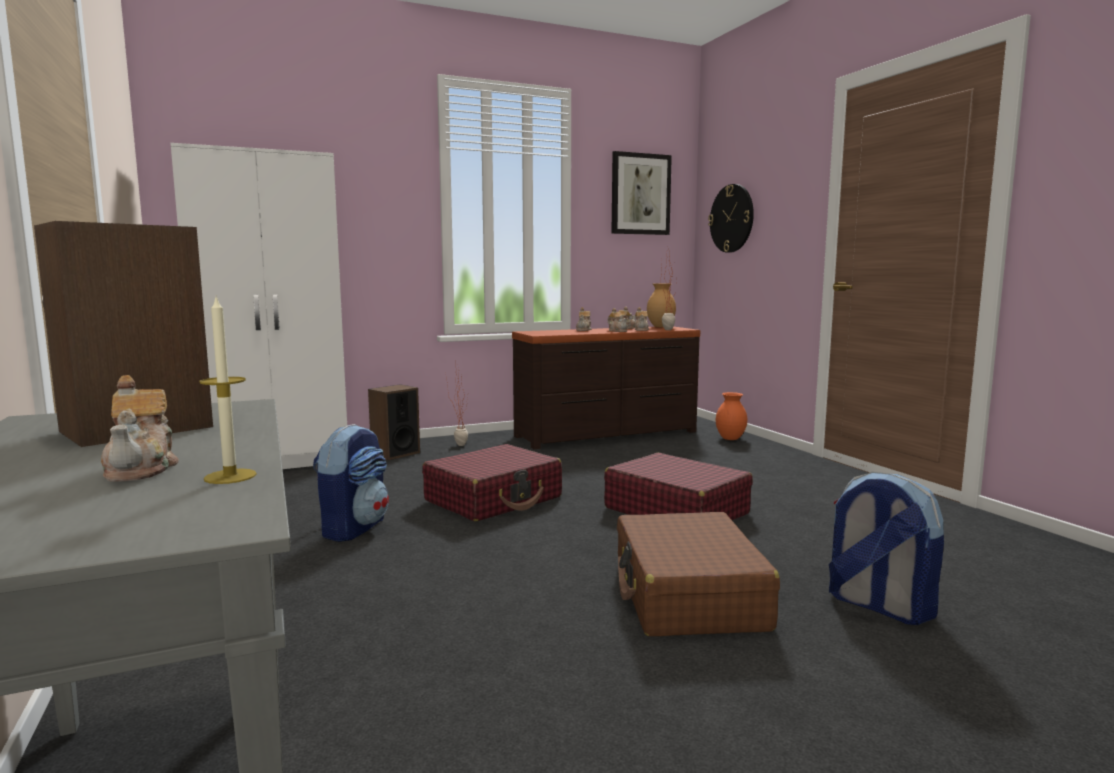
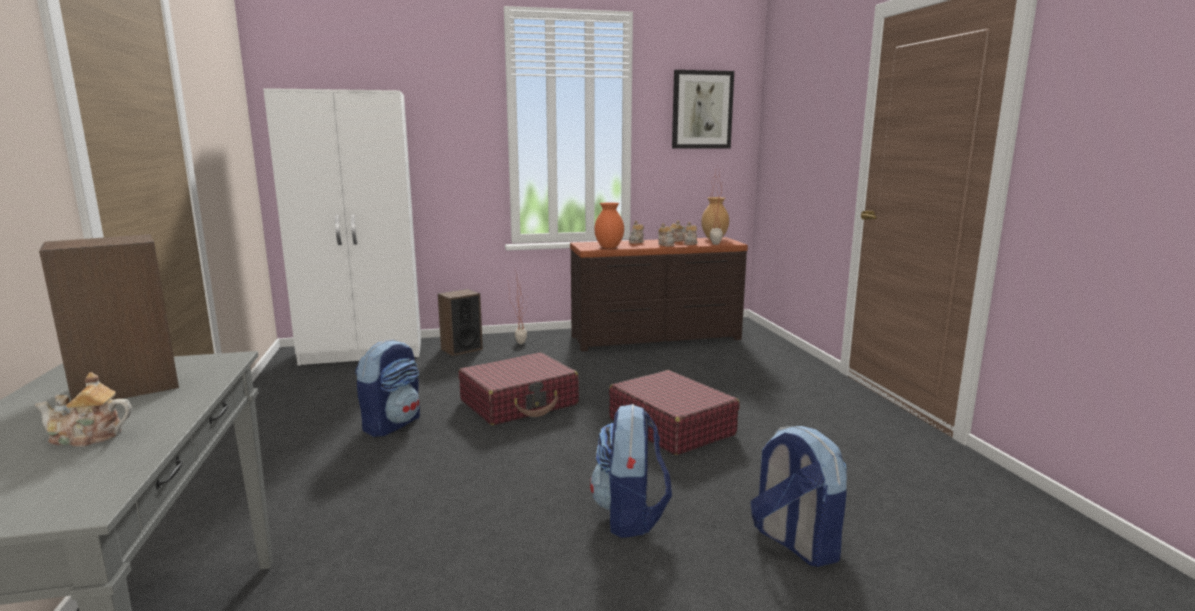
camera: 10 degrees right, 5 degrees up
teapot [101,375,179,482] -> teapot turned 90 degrees clockwise [35,372,132,447]
candle [199,297,257,484] -> none
brown suitcase [617,512,780,636] -> backpack [590,404,672,538]
wall clock [708,184,754,253] -> none
orange vase [716,392,747,440] -> orange vase moved to [594,202,624,249]

